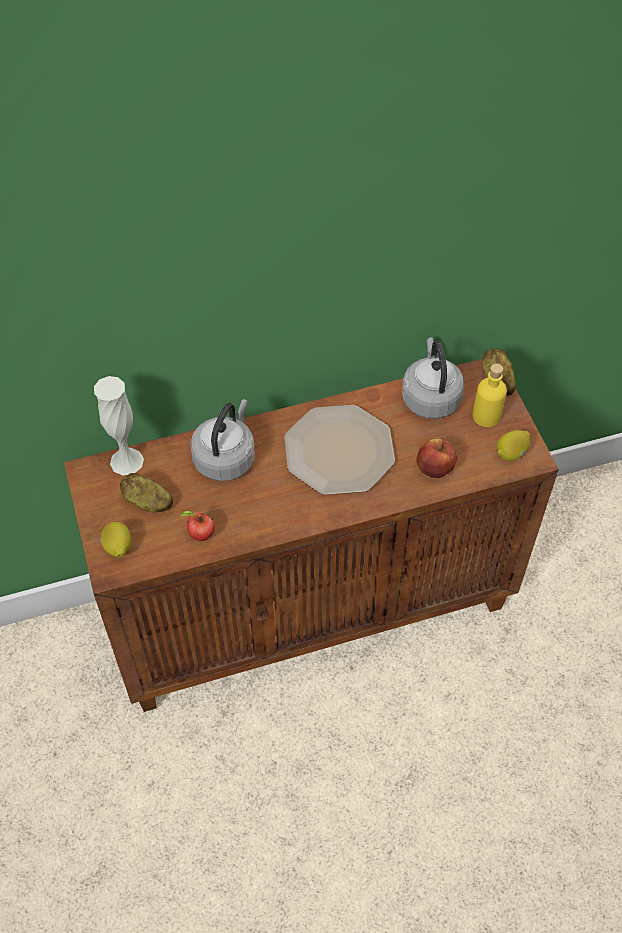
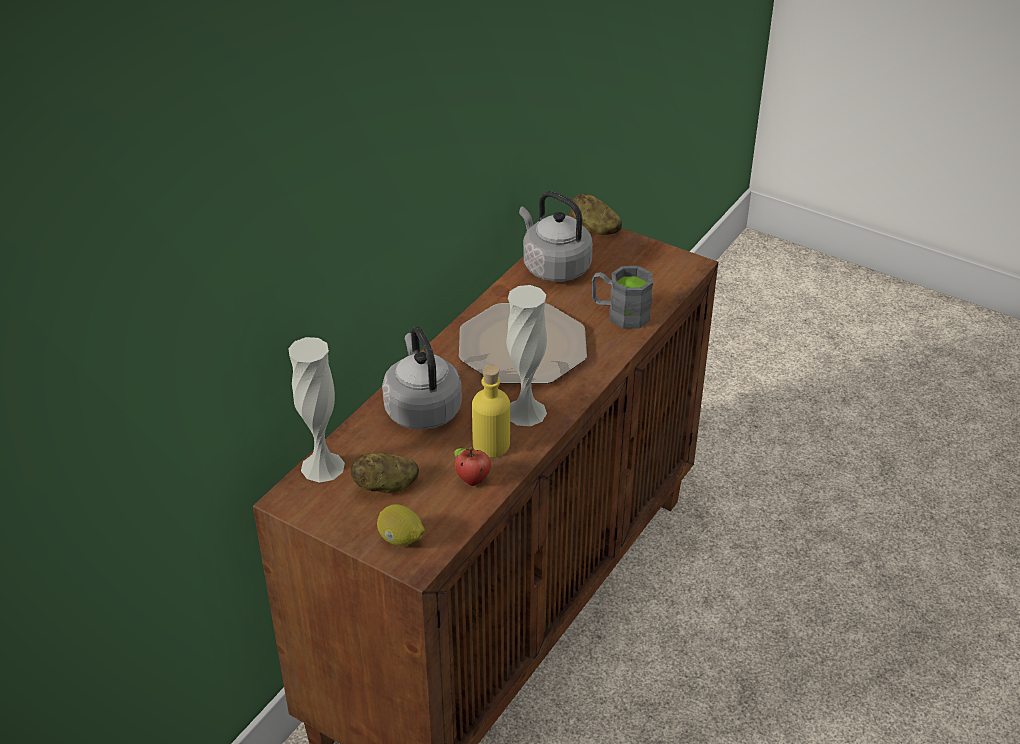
camera: 40 degrees left, 15 degrees down
apple [416,438,458,478] -> grey mug [592,266,653,329]
yellow bottle [472,363,507,427] -> yellow bottle moved to [472,365,510,458]
lemon [497,430,531,461] -> none
none -> white vase [506,285,547,426]

